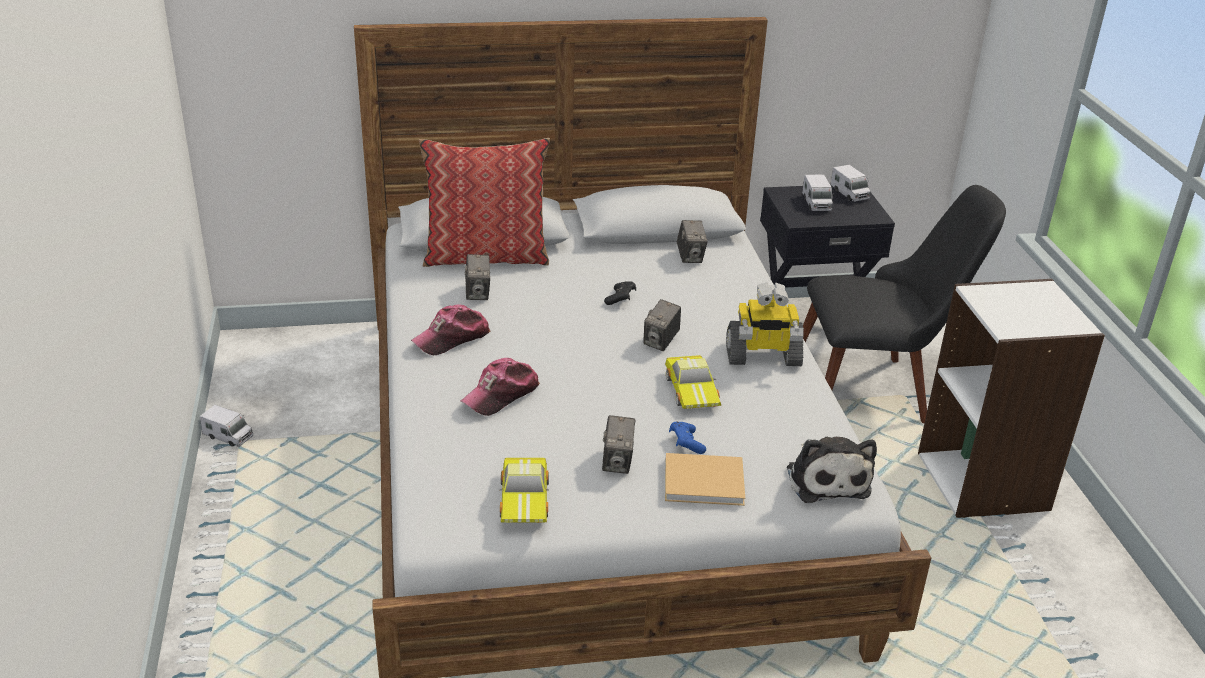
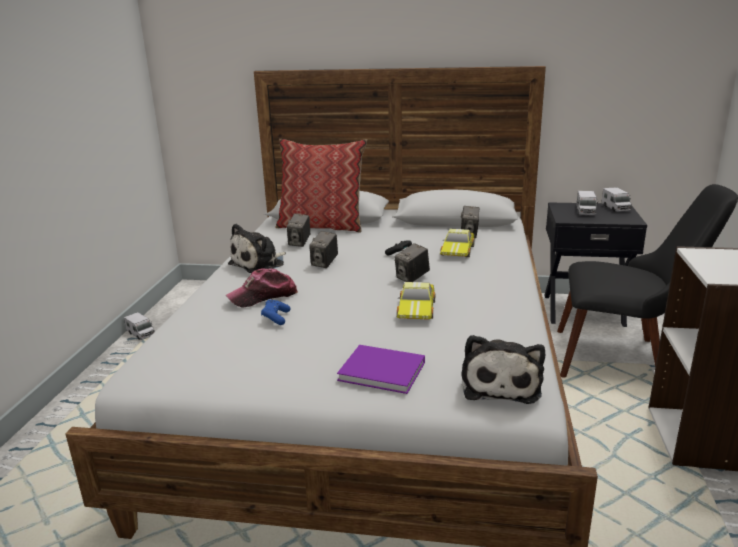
camera: 20 degrees right, 10 degrees down
cap [411,305,490,355] -> plush toy [228,224,286,273]
toy car [500,458,549,523] -> toy car moved to [440,229,475,257]
camera [602,415,635,474] -> camera moved to [309,231,338,268]
beige book [665,453,745,506] -> purple book [337,345,425,394]
blue game controller [669,421,706,454] -> blue game controller moved to [261,299,291,325]
toy robot [726,282,804,366] -> none

